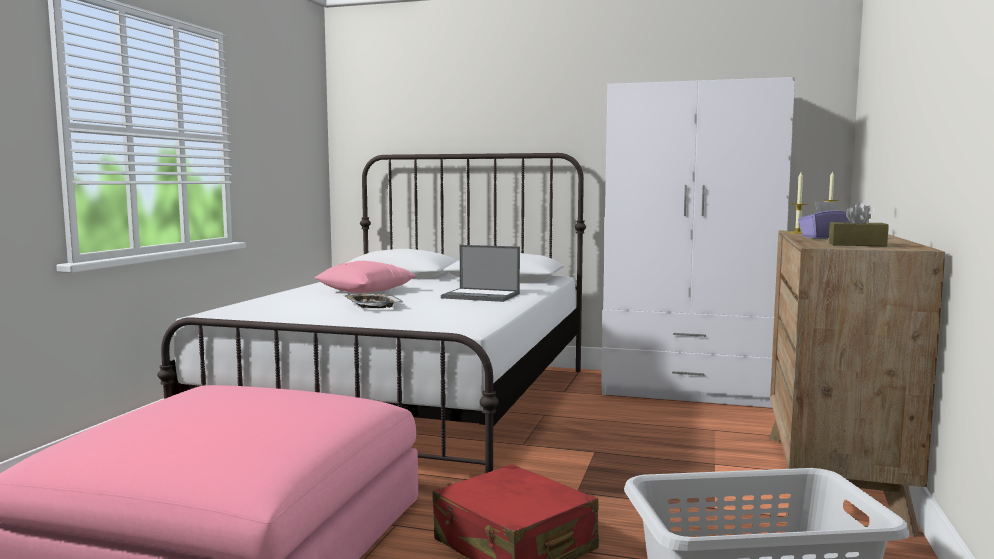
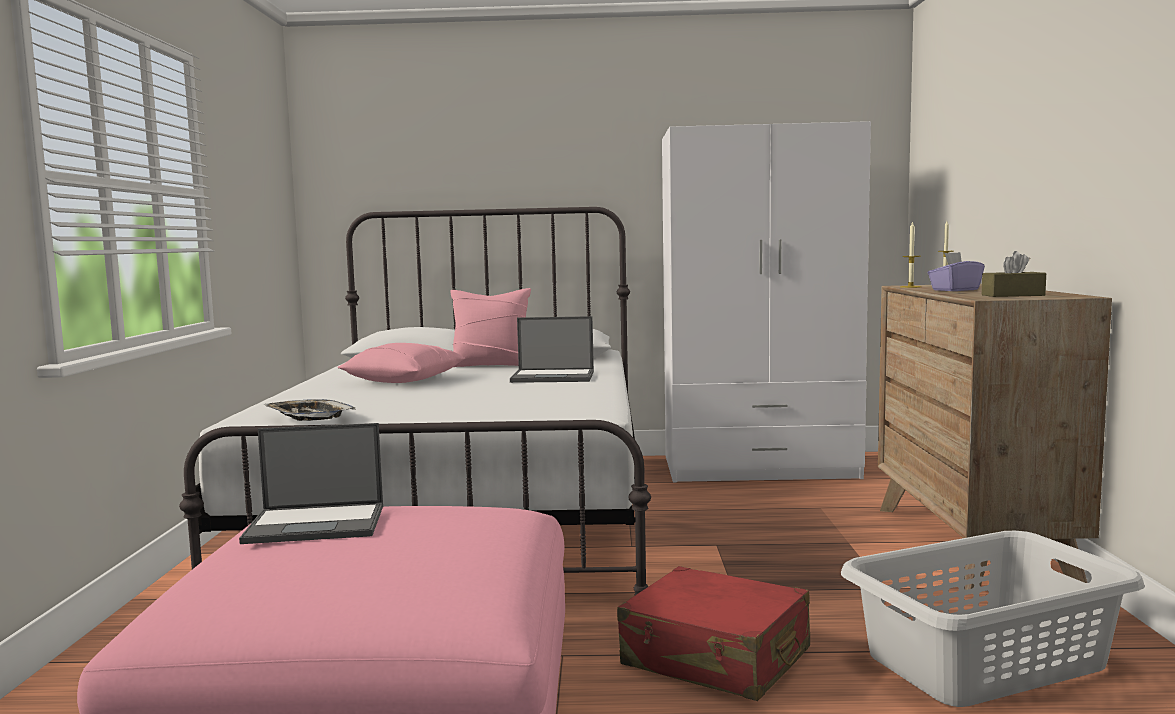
camera: 15 degrees left, 0 degrees up
tray [344,294,403,308] -> tray moved to [264,399,356,421]
none -> laptop [239,423,383,544]
none -> pink pillow [450,288,531,367]

